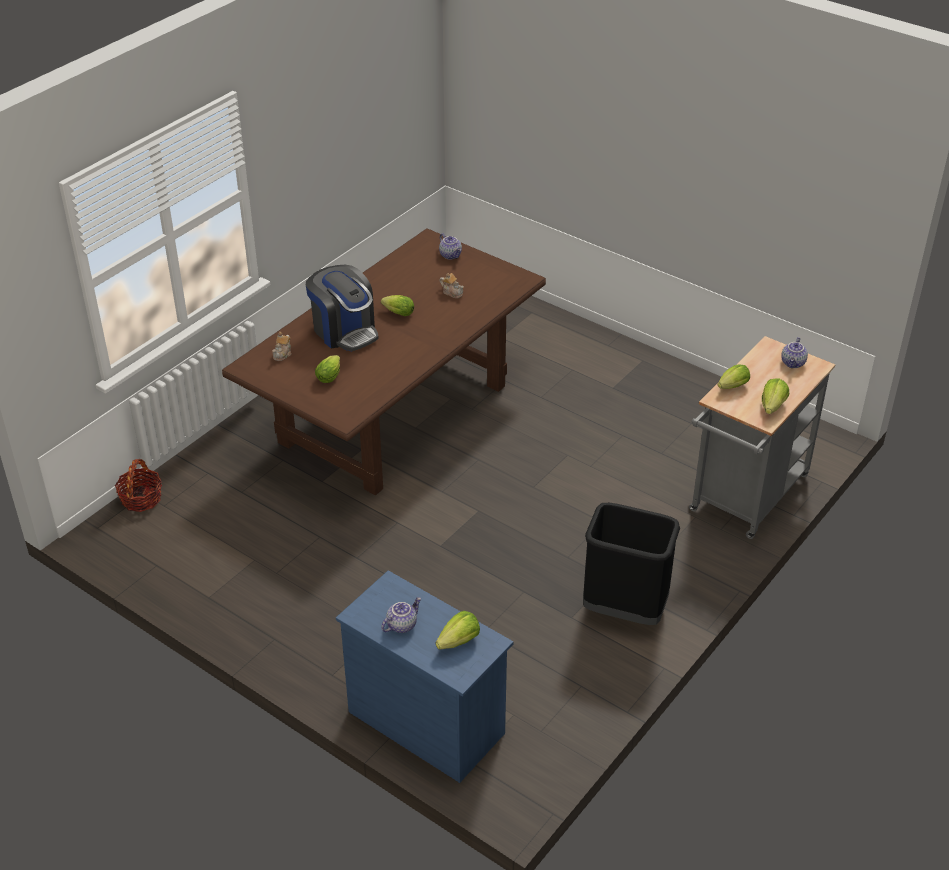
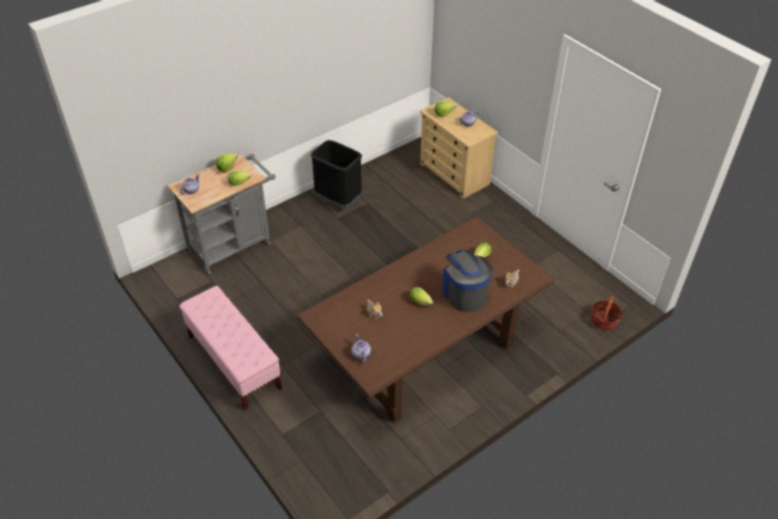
camera: 165 degrees left, 5 degrees up
blue dresser [336,570,514,783] -> beige dresser [420,97,498,199]
none -> pink bench [179,286,282,410]

